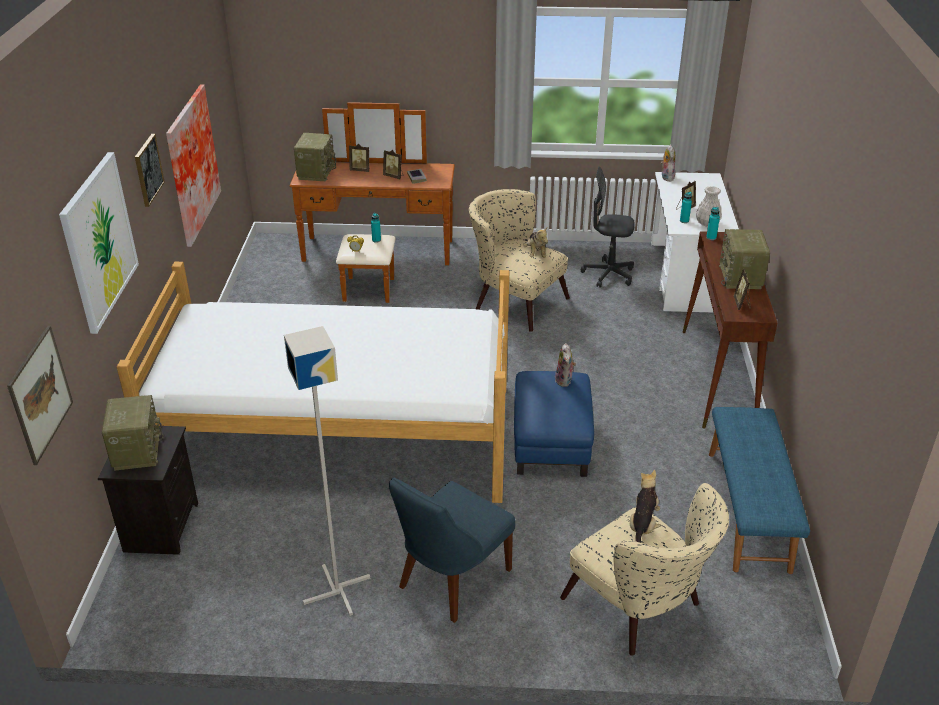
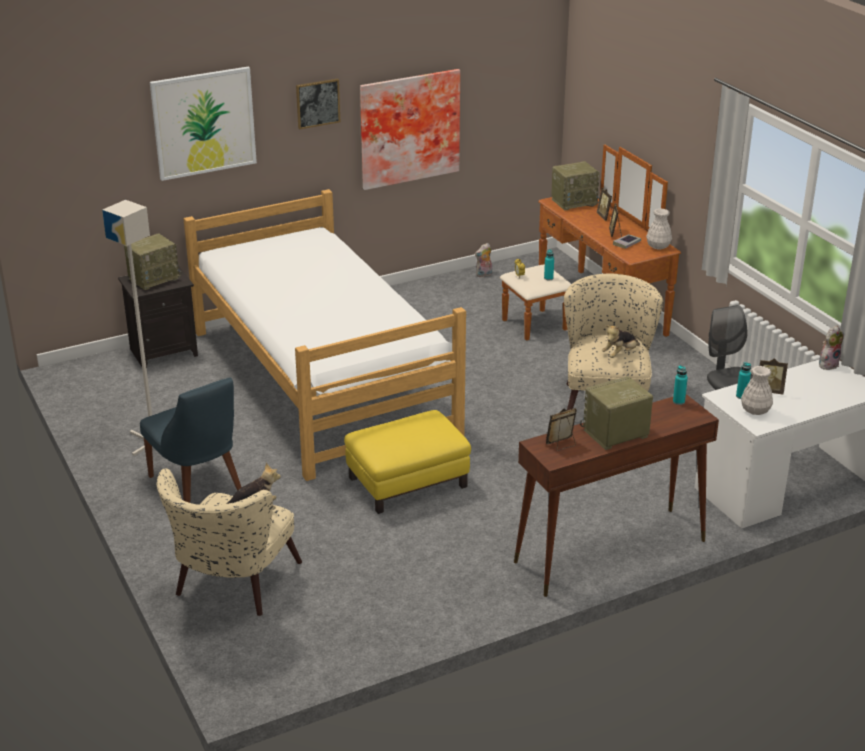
camera: 60 degrees right, 5 degrees down
picture [7,326,73,465] -> none
blue chair [389,478,515,623] -> blue chair turned 135 degrees counterclockwise [140,377,241,503]
blue ottoman [514,371,594,477] -> yellow ottoman [344,410,471,514]
plush toy [554,343,576,387] -> plush toy moved to [475,243,492,277]
blue bench [709,407,810,574] -> none
none -> white vase [646,208,672,250]

